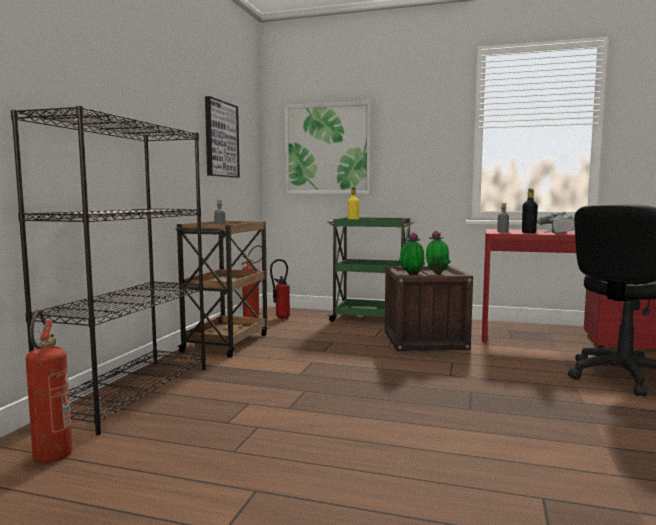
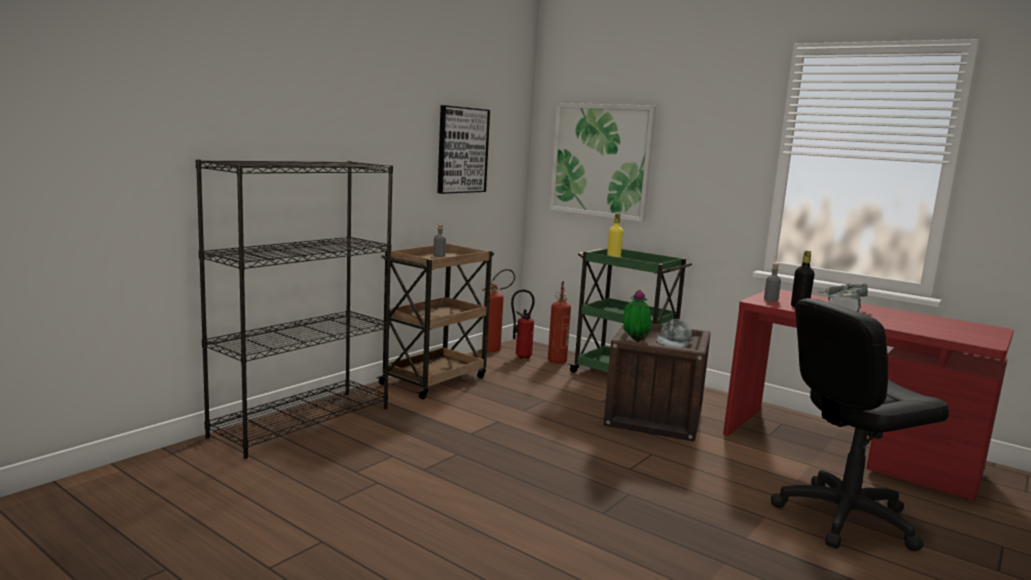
camera: 20 degrees right, 5 degrees up
fire extinguisher [26,309,72,463] -> fire extinguisher moved to [548,281,571,363]
potted plant [426,230,451,274] -> grey cap [656,319,693,348]

